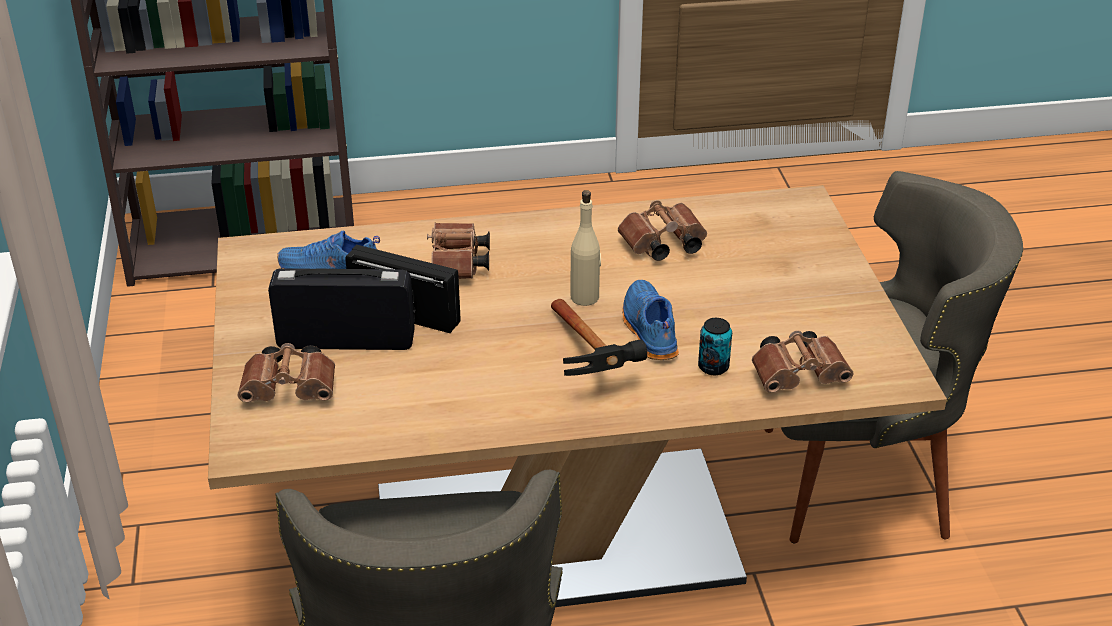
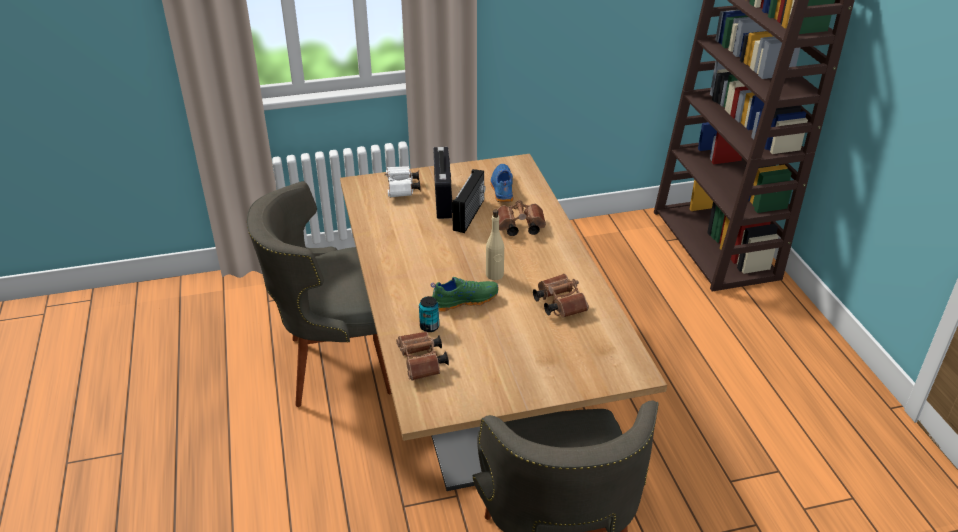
camera: 85 degrees right, 0 degrees up
brown binoculars [238,343,335,402] -> white binoculars [385,166,421,197]
hammer [551,299,647,376] -> none
blue shoe [622,280,679,360] -> green shoe [431,277,498,312]

